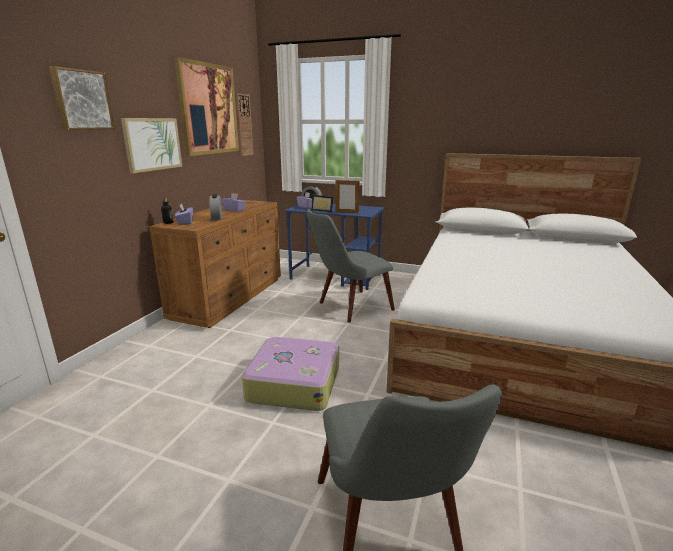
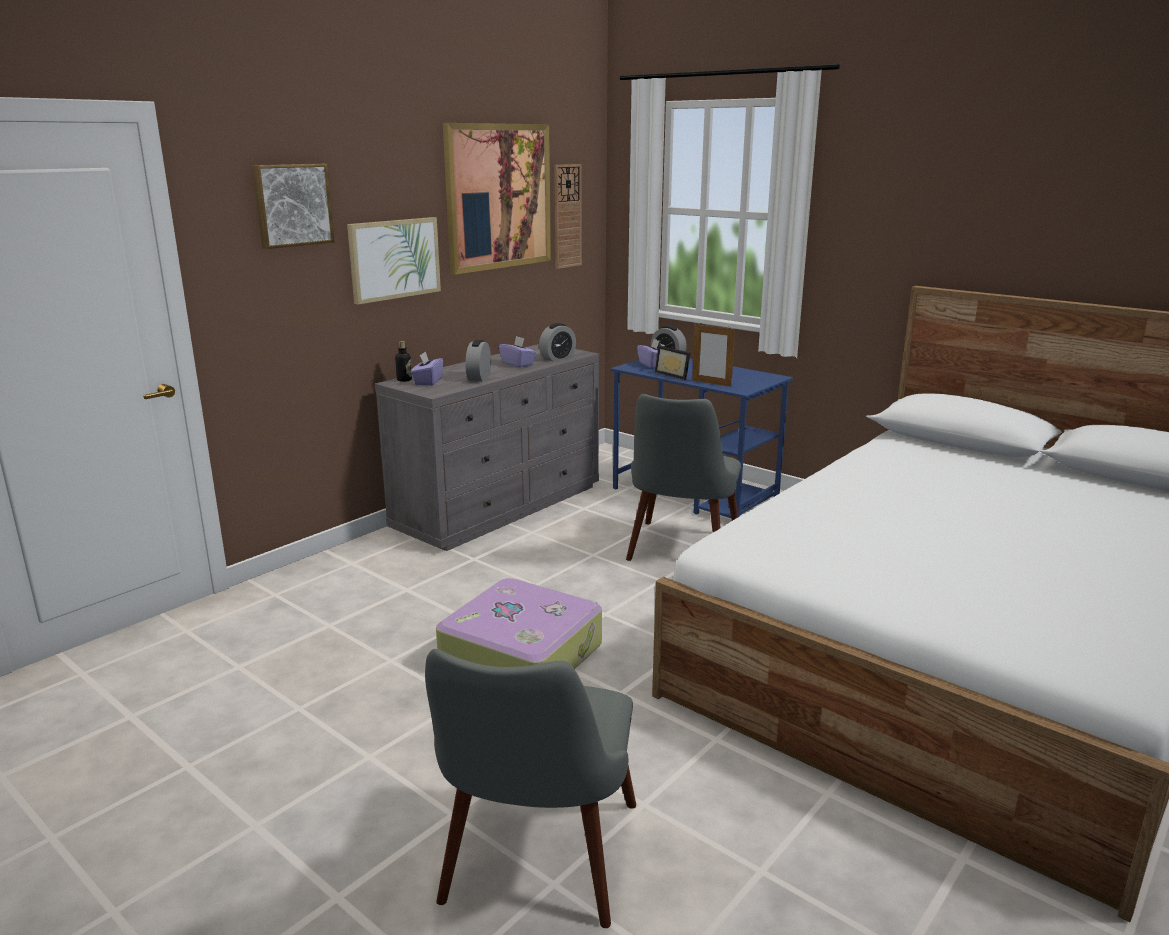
camera: 20 degrees right, 0 degrees up
brown dresser [149,200,281,328] -> grey dresser [375,344,599,551]
grey chair [307,209,395,323] -> grey chair turned 60 degrees counterclockwise [626,394,741,561]
none -> alarm clock [539,323,576,361]

